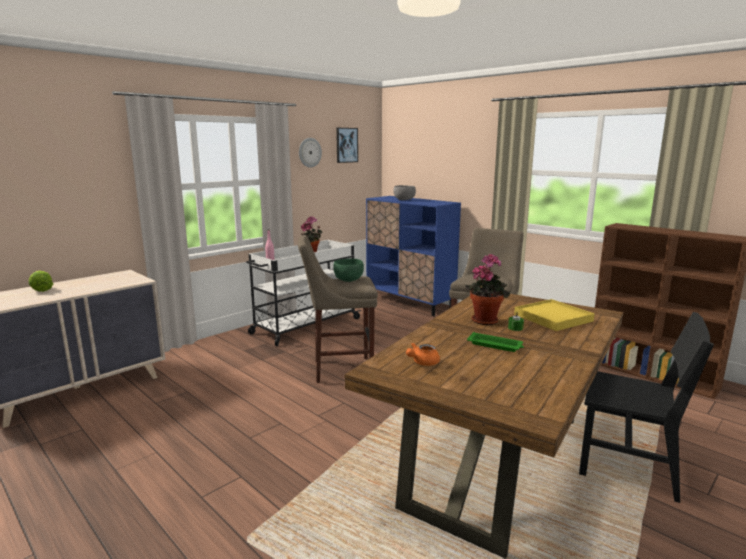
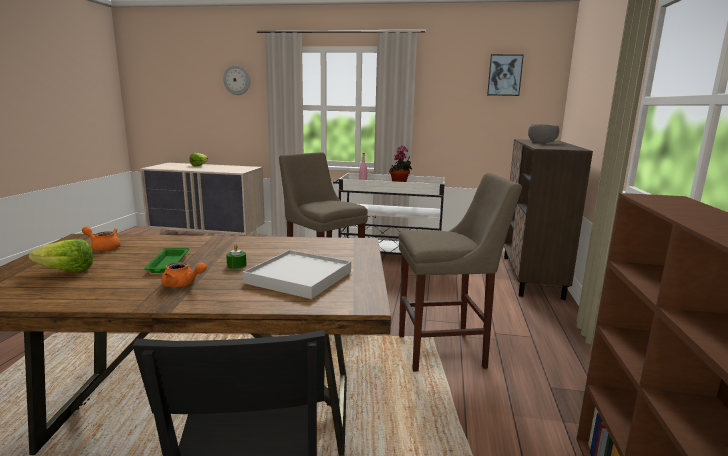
camera: 55 degrees right, 0 degrees up
wall clock [299,138,322,168] -> wall clock moved to [223,65,250,95]
green bowl [333,258,364,282] -> none
blue cabinet [366,196,461,316] -> brown cabinet [504,139,593,300]
potted plant [465,253,510,325] -> none
yellow tray [514,299,595,331] -> white tray [243,250,351,299]
none -> lettuce [29,239,94,273]
none -> orange teapot [161,262,207,287]

